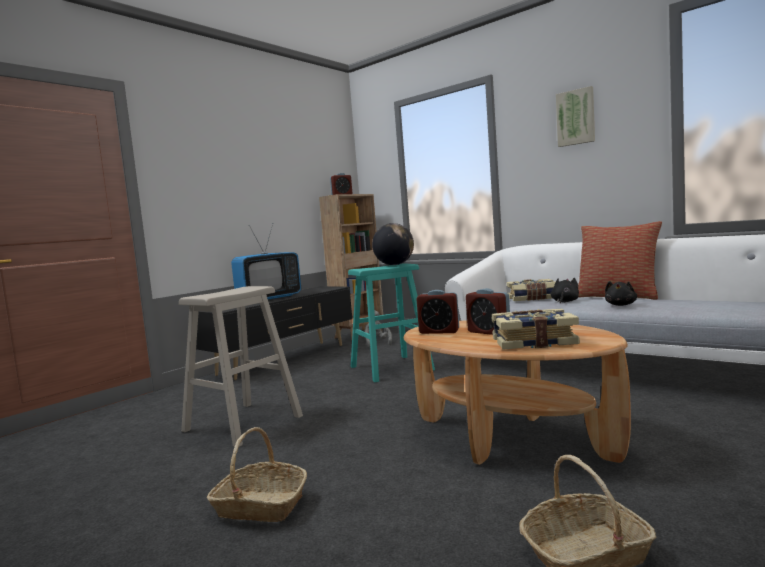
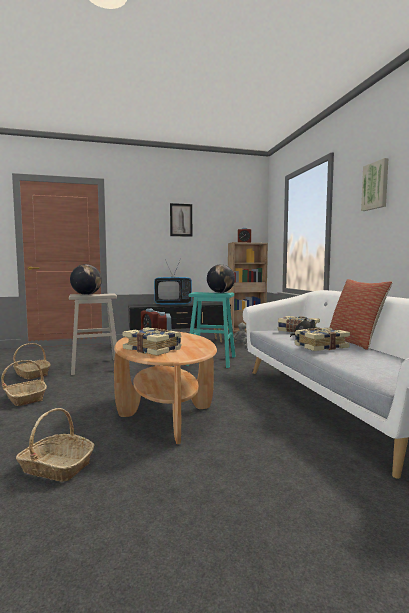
camera: 35 degrees right, 0 degrees up
black plush toy [605,281,637,306] -> book [295,328,350,351]
none -> basket [13,343,51,379]
none -> globe [70,264,102,295]
none -> picture [170,203,192,237]

